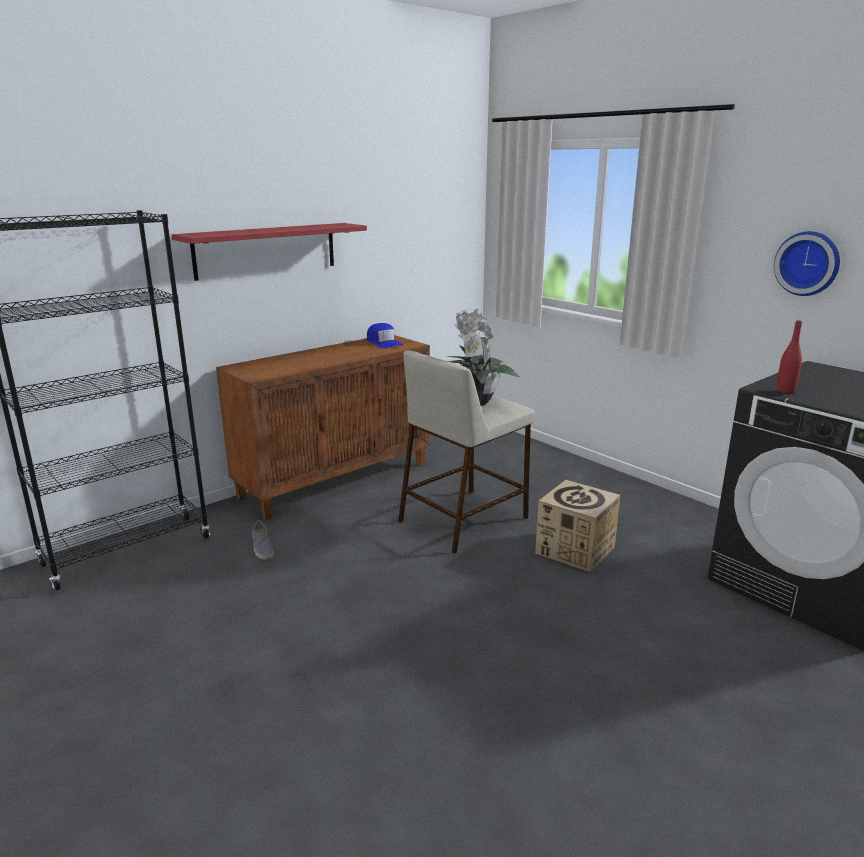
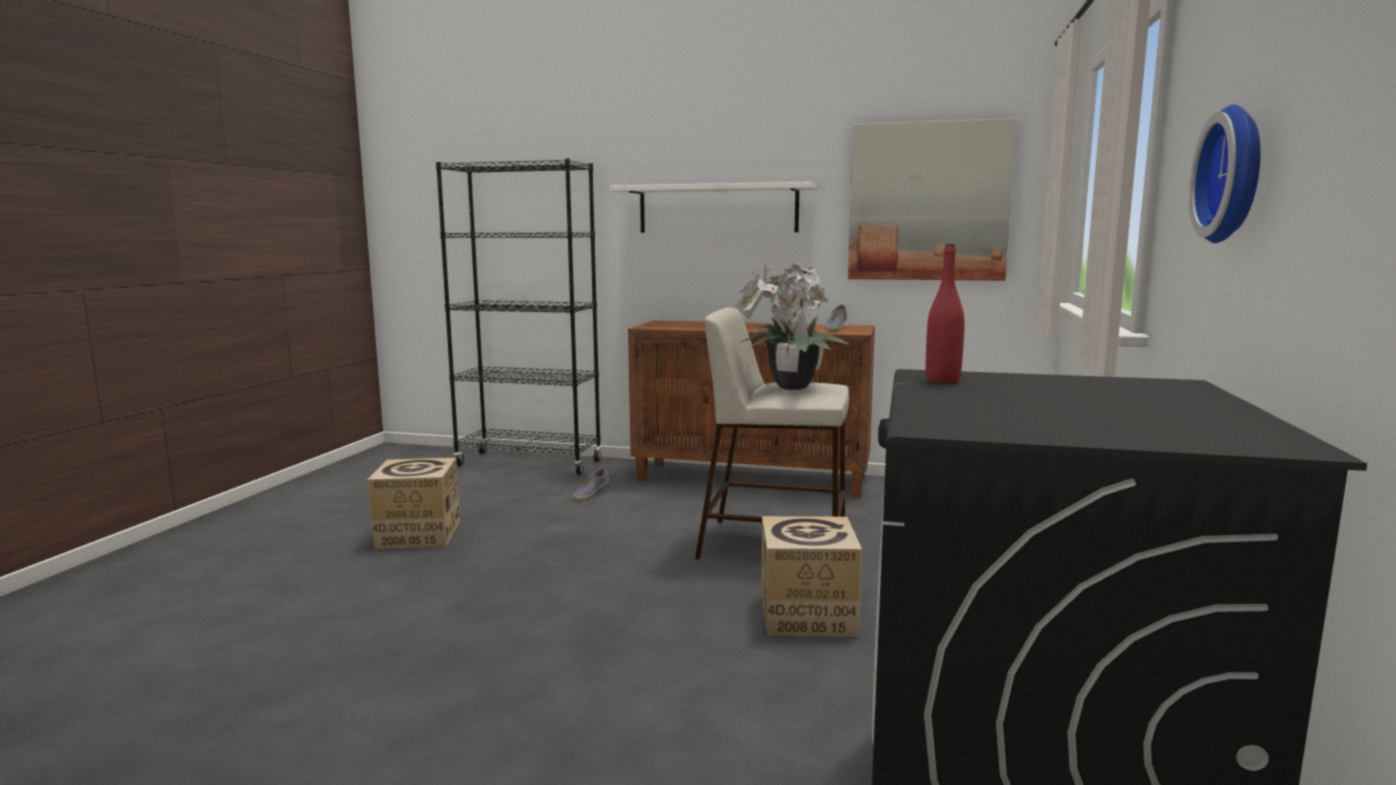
camera: 55 degrees right, 10 degrees down
red shelf [171,223,367,281] -> white shelf [610,182,817,233]
blue cap [367,323,403,349] -> shoe [824,305,847,331]
none -> cardboard box [367,458,460,549]
none -> picture [848,118,1017,281]

